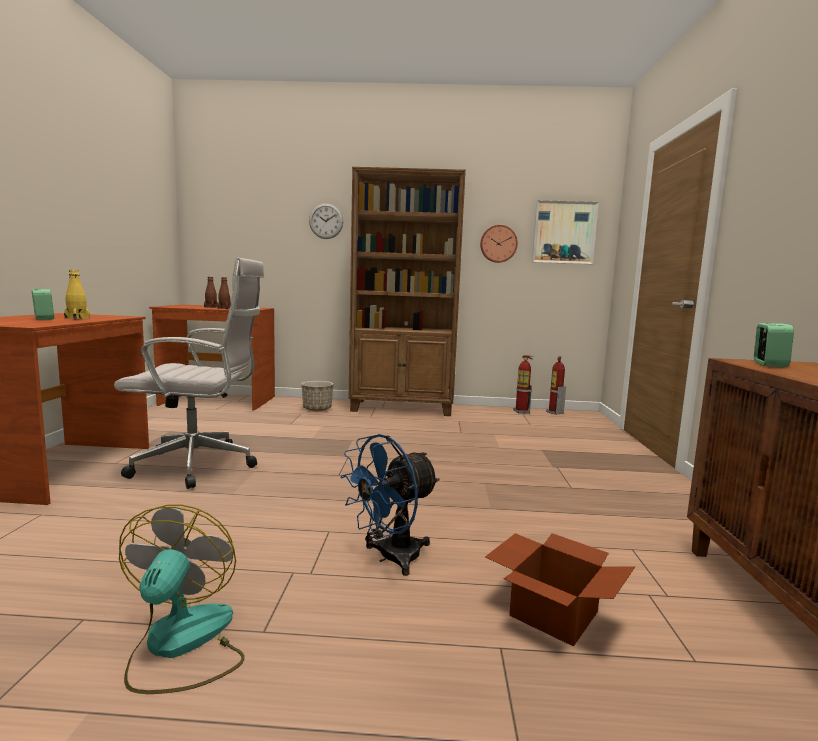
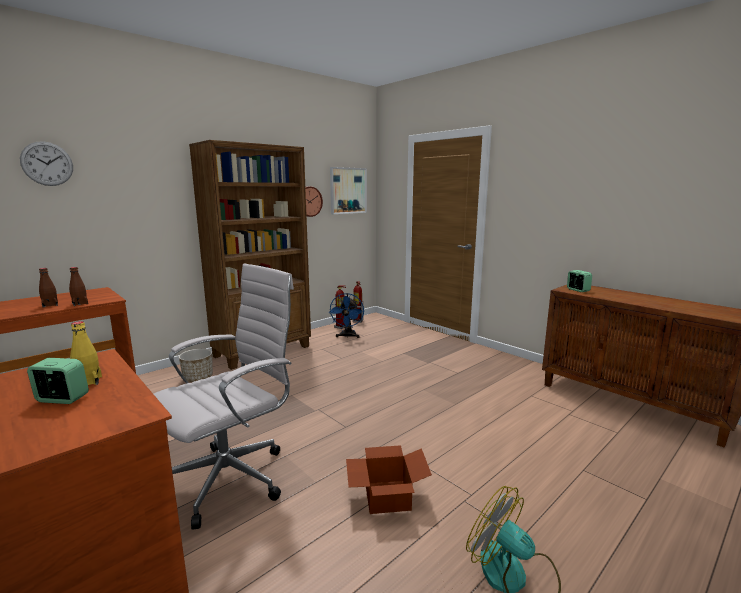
camera: 45 degrees left, 5 degrees up
wall clock [309,203,343,239] -> wall clock moved to [20,141,73,186]
blue fan [340,434,440,576] -> blue fan moved to [329,293,364,338]
cardboard box [485,533,635,647] -> cardboard box moved to [346,445,432,514]

